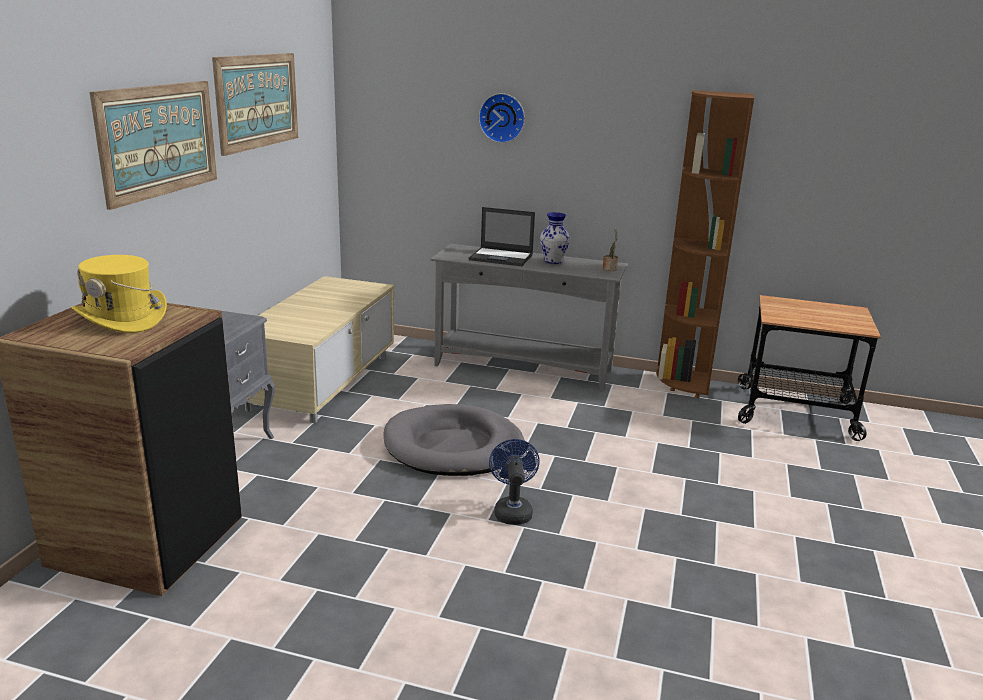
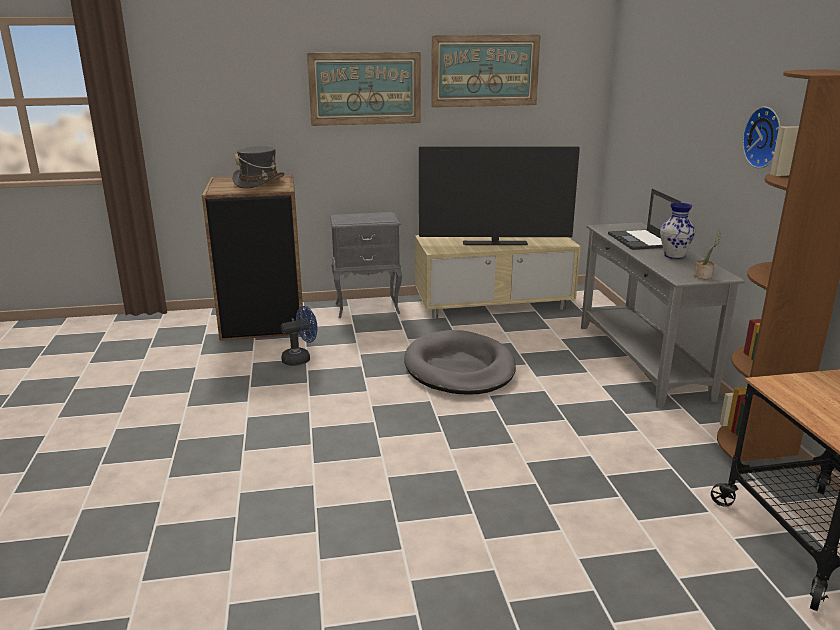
camera: 65 degrees right, 0 degrees up
yellow hat [71,255,167,333] -> grey hat [232,146,285,189]
wall clock [479,93,525,143] -> wall clock moved to [742,107,781,168]
blue fan [489,439,540,525] -> blue fan moved to [281,306,318,366]
none -> television [419,146,580,245]

